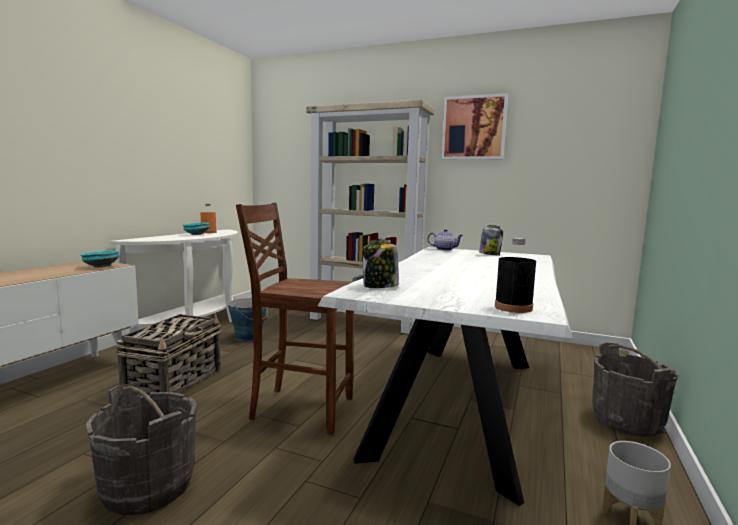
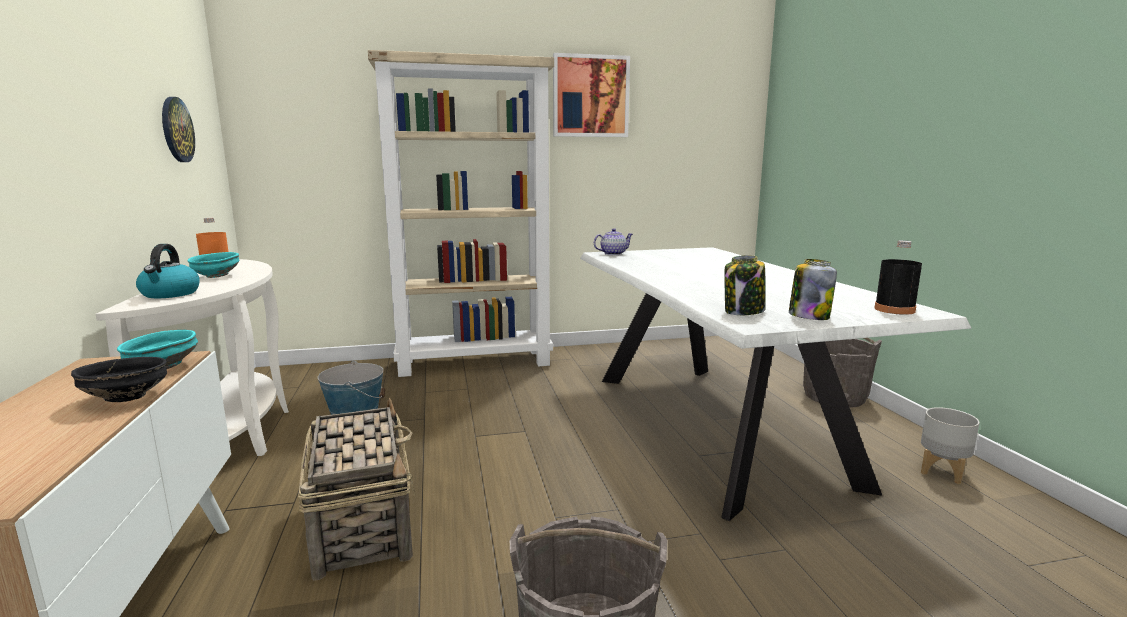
camera: 35 degrees left, 5 degrees up
brown chair [236,203,354,435] -> none
jar [479,225,503,255] -> jar moved to [789,259,837,320]
none -> black bowl [71,357,167,402]
none -> kettle [136,244,200,298]
none -> wall clock [162,97,195,162]

